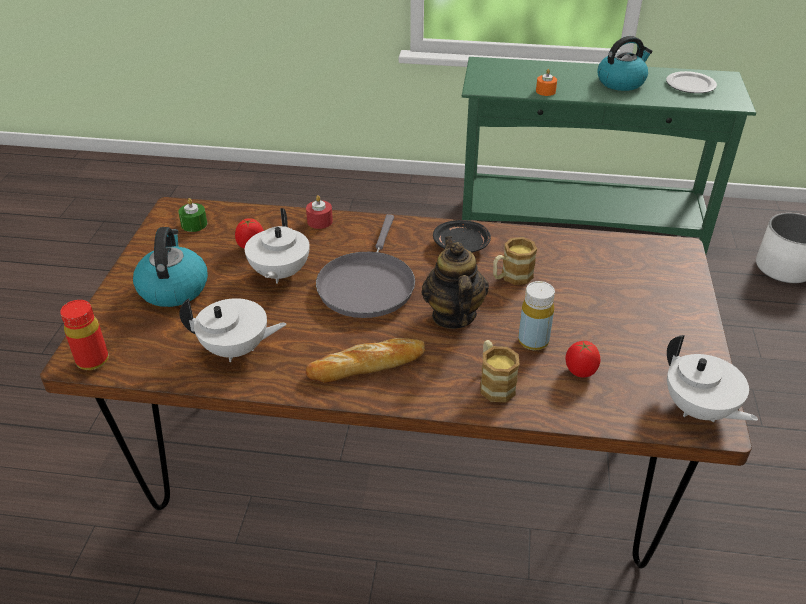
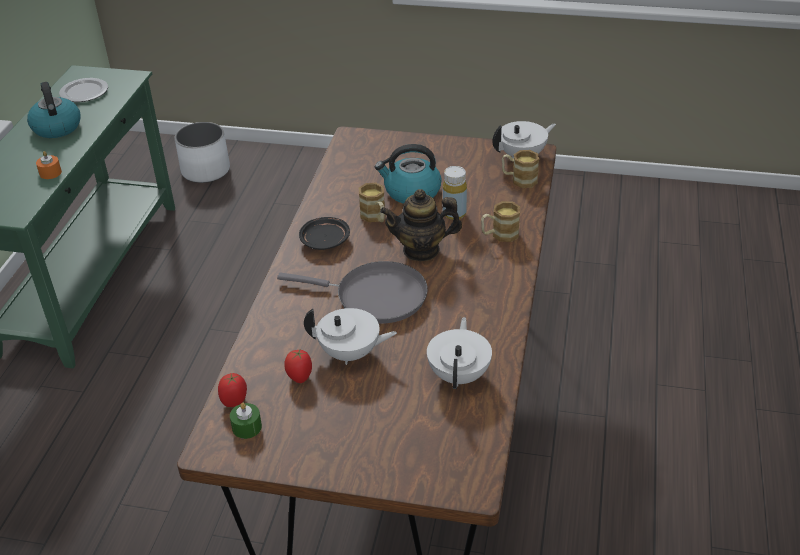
camera: 85 degrees left, 0 degrees up
red bottle [60,300,109,370] -> none
kettle [133,227,208,307] -> kettle moved to [375,144,442,204]
red candle [306,195,333,229] -> none
bread [306,338,425,383] -> none
tomato [565,341,601,377] -> tomato moved to [218,373,247,407]
none -> mug [502,150,539,188]

